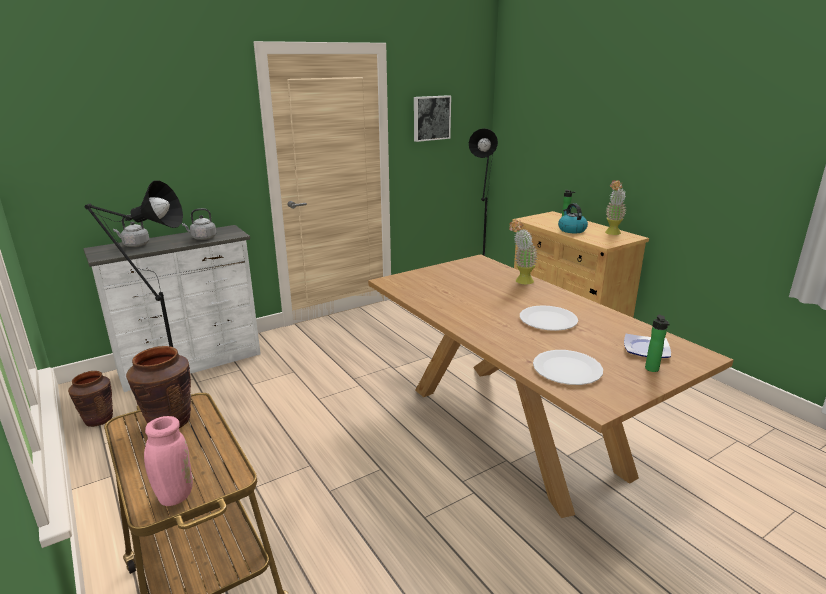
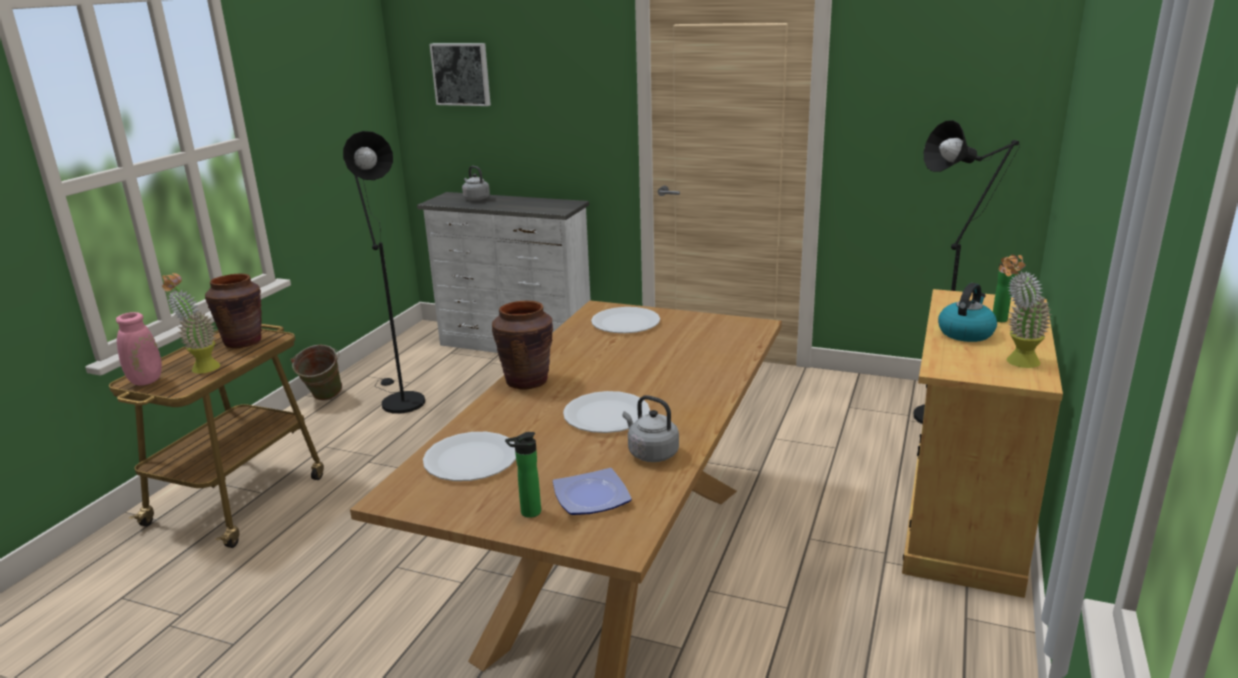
camera: 55 degrees right, 0 degrees up
brown vase [68,371,113,427] -> brown vase moved to [492,300,553,389]
grey kettle [182,208,216,240] -> grey kettle moved to [623,395,679,462]
picture [414,95,451,142] -> picture moved to [429,43,491,106]
potted plant [509,219,537,284] -> potted plant moved to [162,273,220,374]
none -> green bucket [291,345,342,401]
none -> white plate [591,307,660,333]

